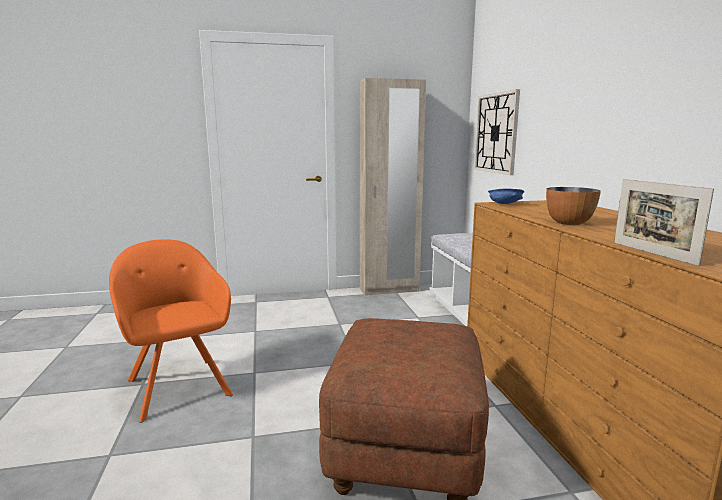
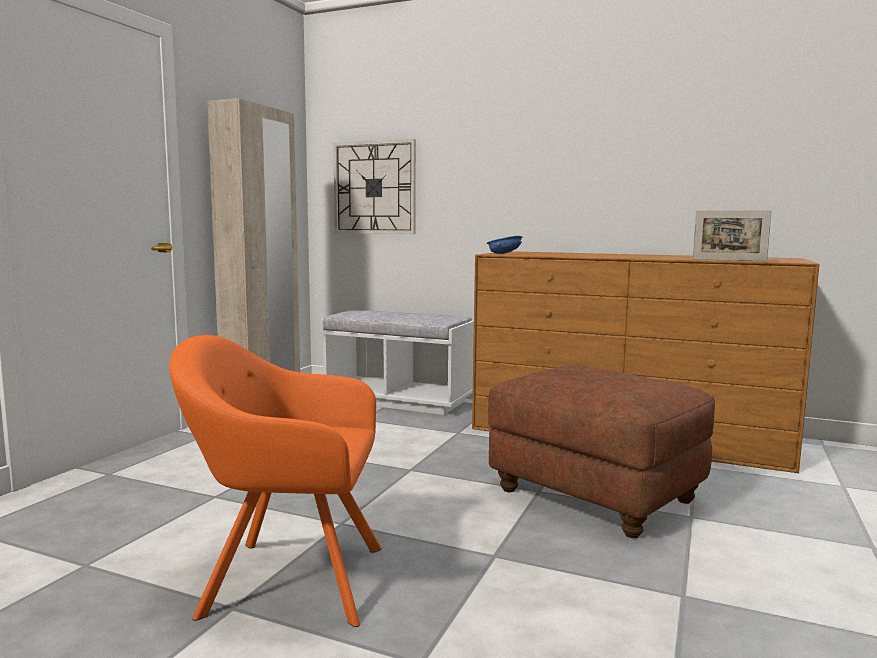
camera: 55 degrees left, 5 degrees down
bowl [546,187,601,225] -> none

